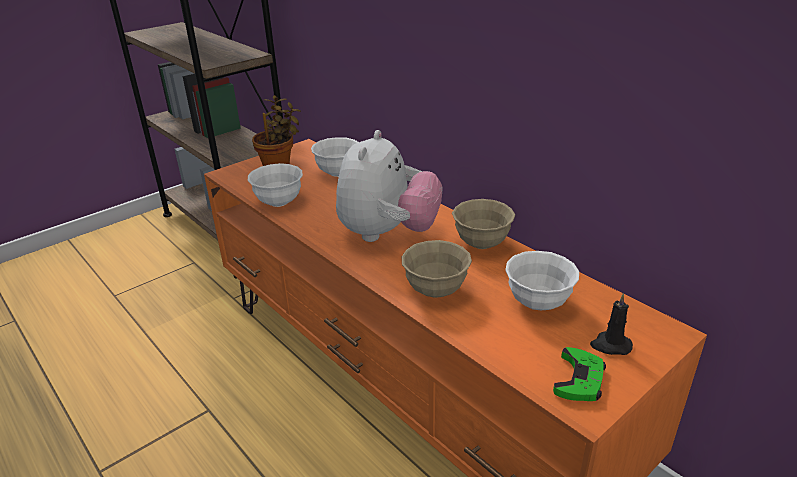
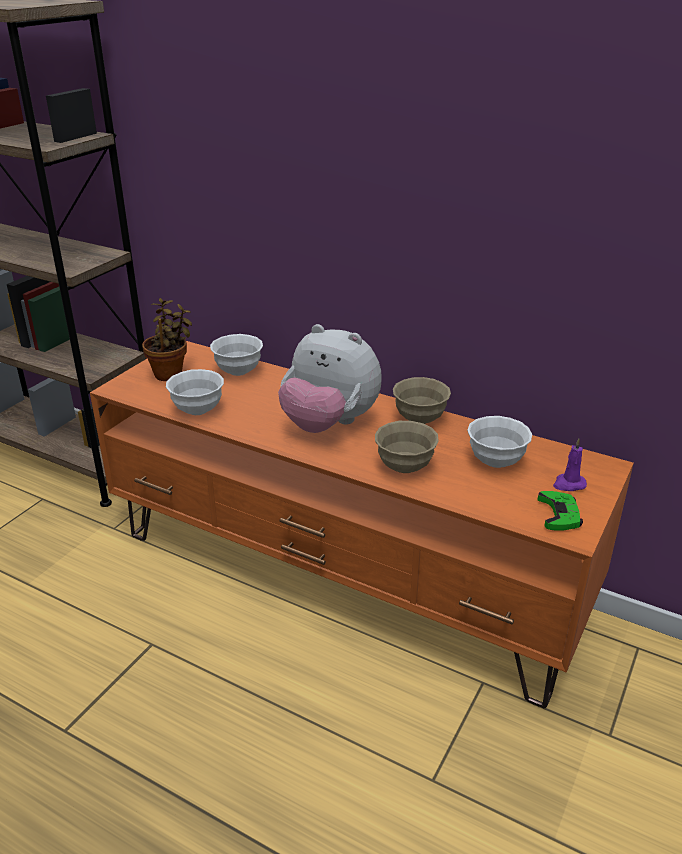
camera: 20 degrees left, 0 degrees up
plush toy [336,130,443,242] -> plush toy turned 120 degrees clockwise [278,324,382,433]
black candle [590,293,633,355] -> purple candle [553,438,587,491]

